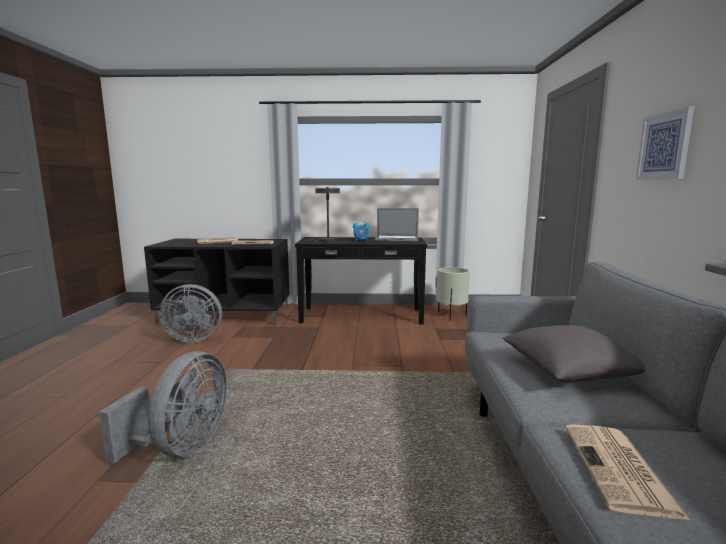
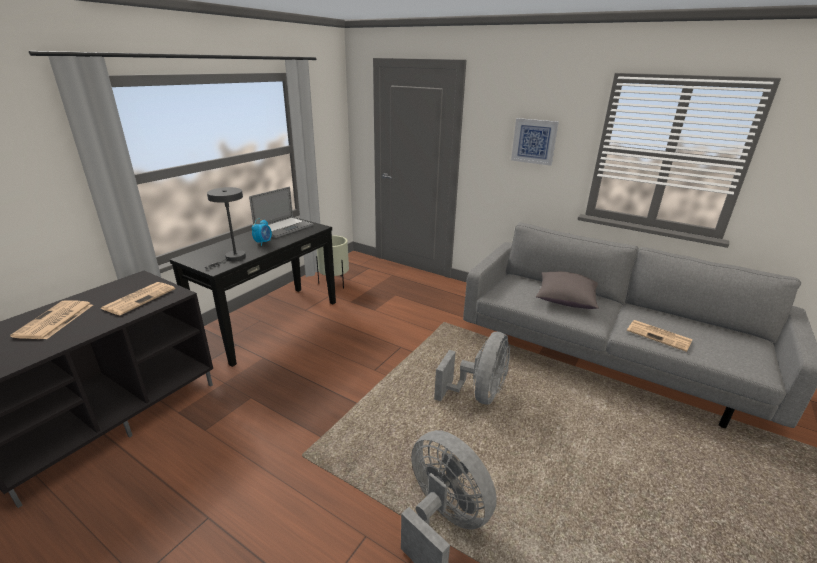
camera: 60 degrees left, 15 degrees up
grey fan [159,284,222,343] -> grey fan moved to [434,332,510,404]

